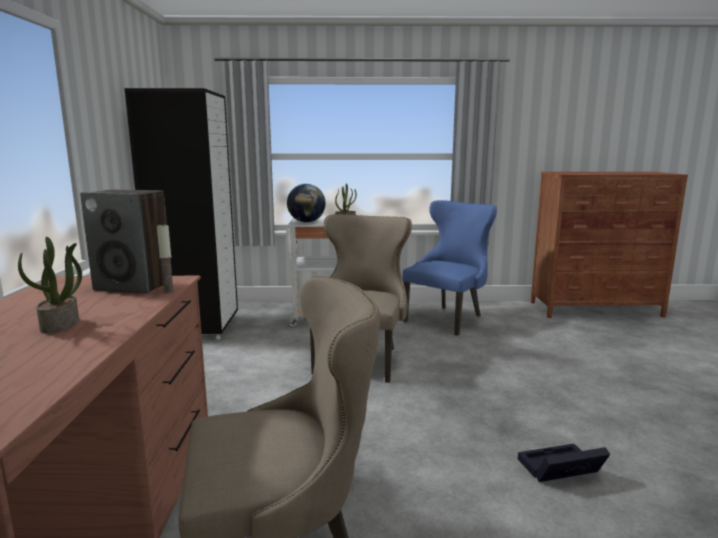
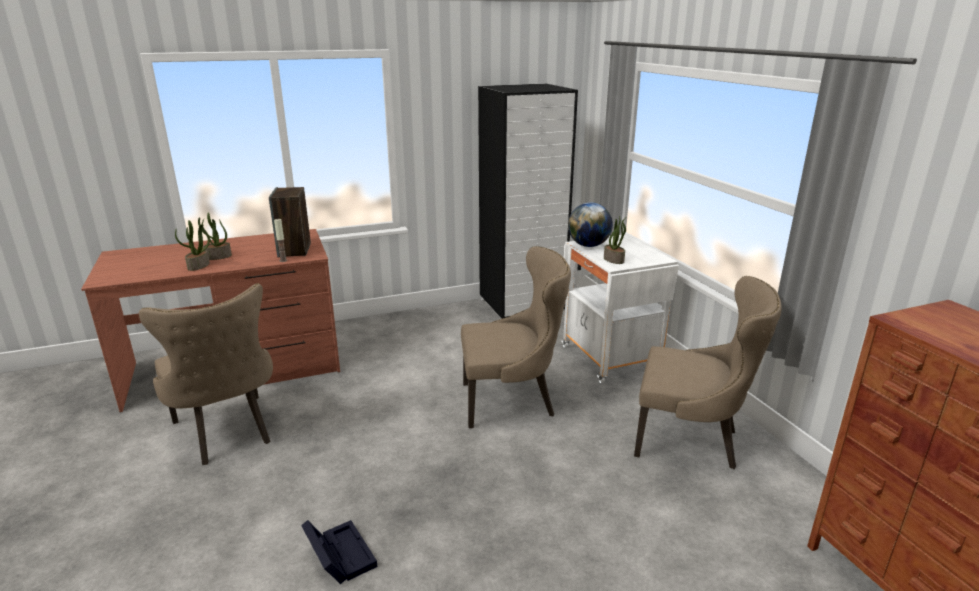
camera: 70 degrees right, 10 degrees up
blue chair [402,200,497,336] -> beige chair [634,276,782,469]
none -> potted plant [175,220,210,271]

